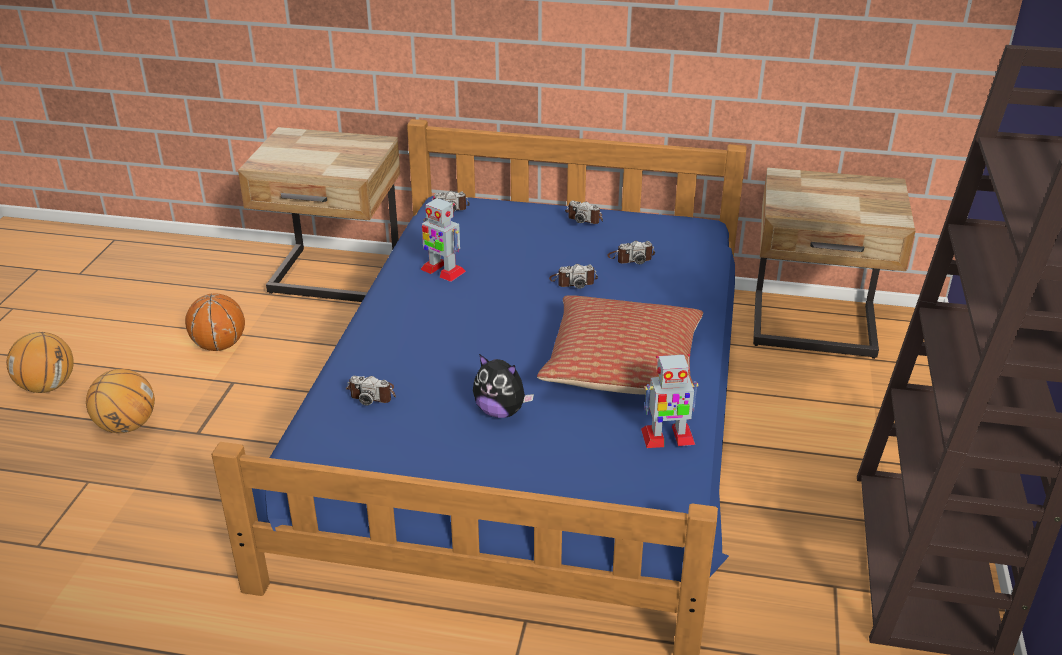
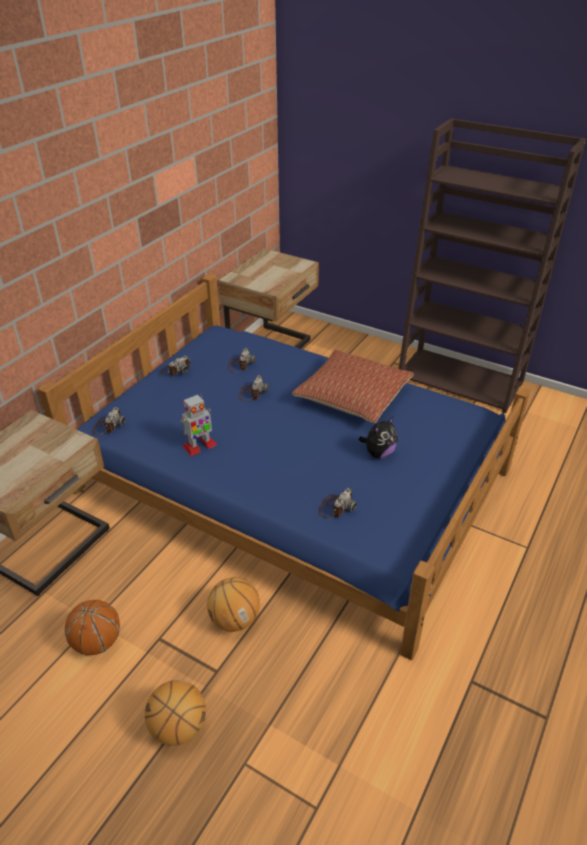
camera: 70 degrees left, 5 degrees up
basketball [7,332,74,393] -> basketball moved to [207,577,260,632]
toy robot [641,354,698,448] -> none

